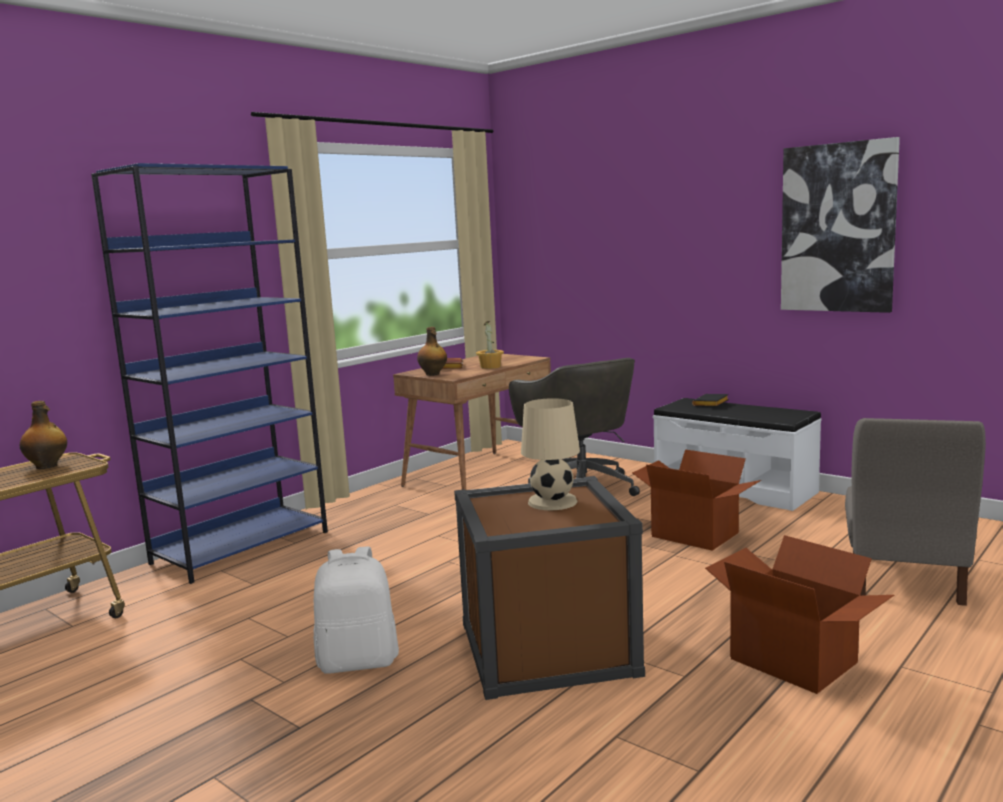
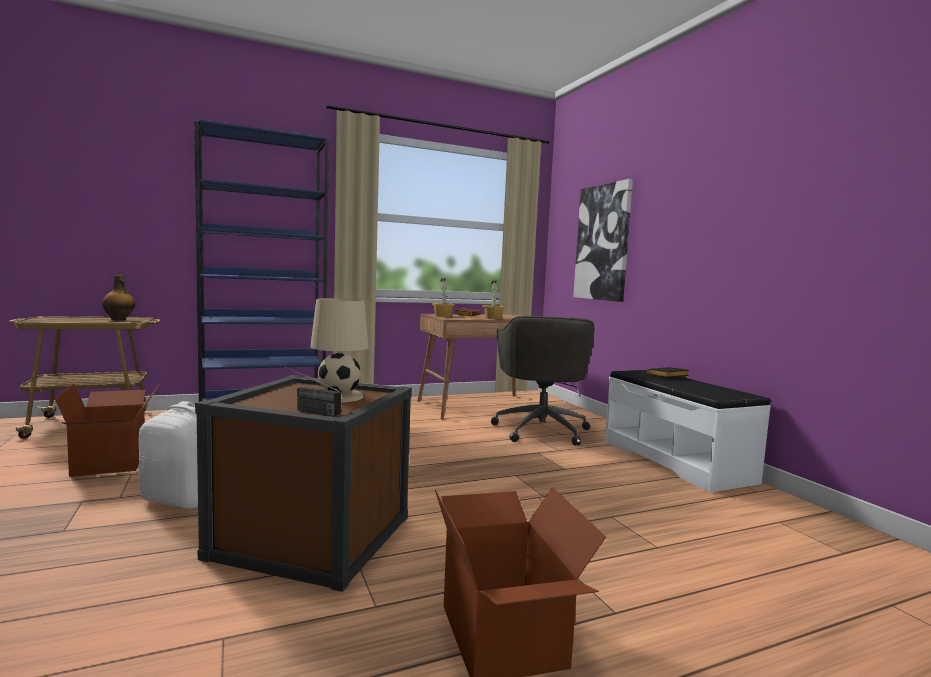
camera: 25 degrees right, 5 degrees down
bottle [417,327,447,376] -> potted plant [432,278,455,317]
cardboard box [632,449,761,551] -> cardboard box moved to [54,384,159,477]
picture [781,137,900,313] -> picture moved to [573,179,633,302]
grey chair [845,418,986,606] -> none
none -> radio [284,366,341,416]

